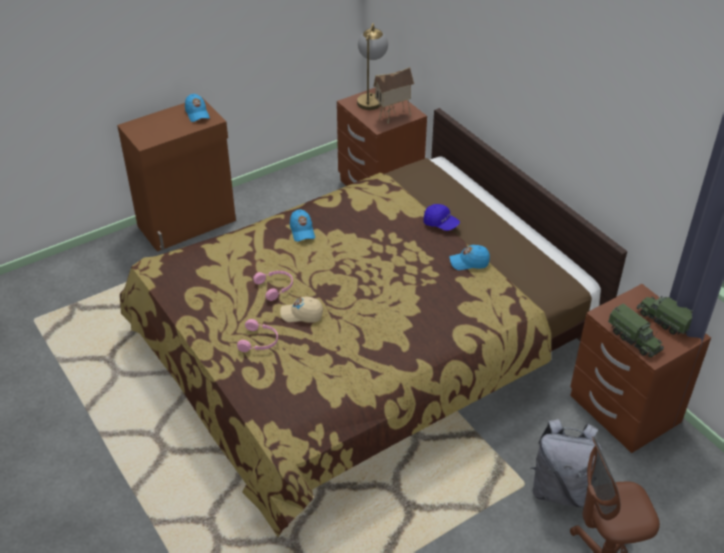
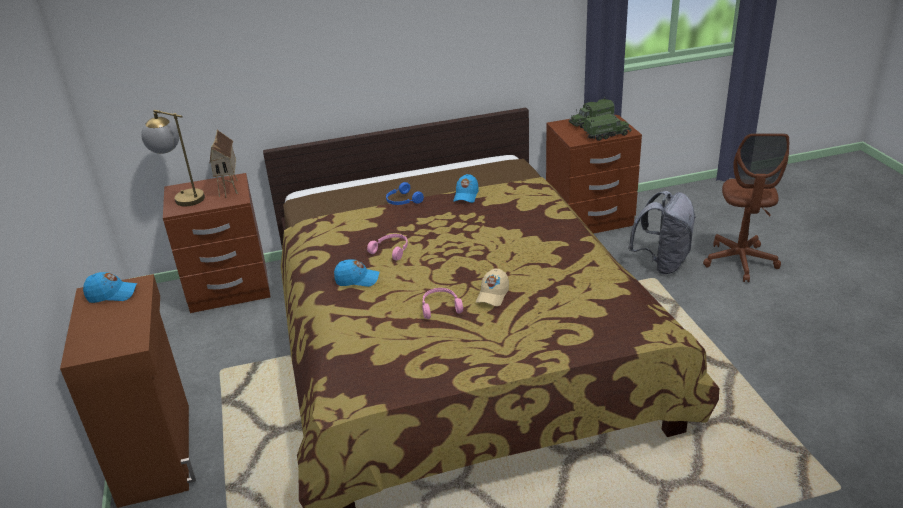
camera: 70 degrees left, 10 degrees down
pink headphones [237,319,278,352] -> pink headphones moved to [367,234,408,260]
blue cap [424,204,460,231] -> blue headphones [386,182,424,205]

